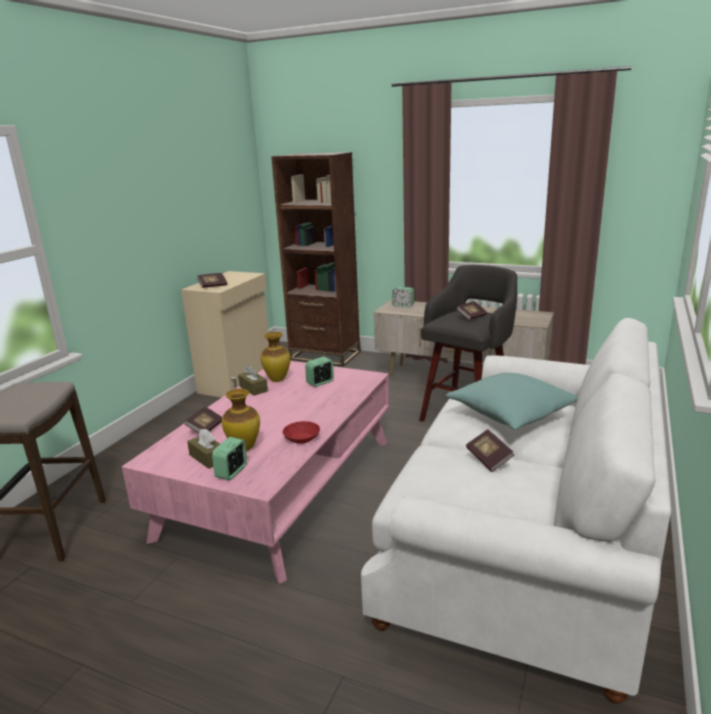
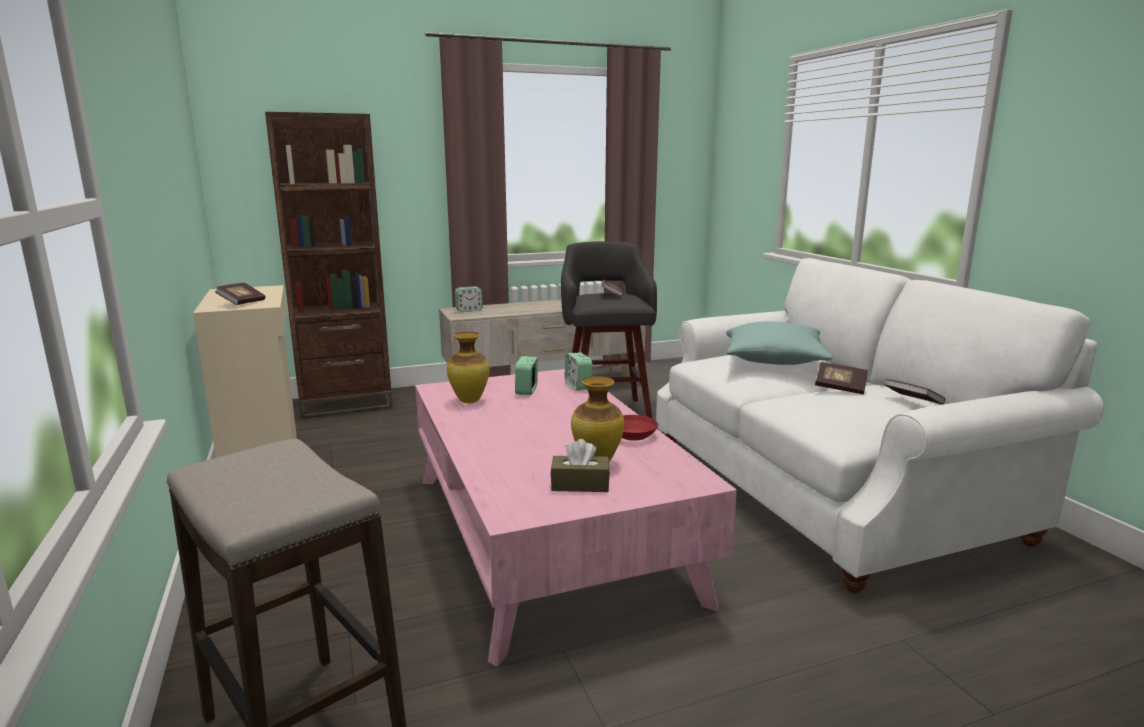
camera: 45 degrees left, 5 degrees down
book [185,407,222,433] -> book moved to [885,379,946,404]
alarm clock [212,437,247,480] -> alarm clock moved to [565,353,593,391]
brown tissue box [238,365,268,396] -> none

